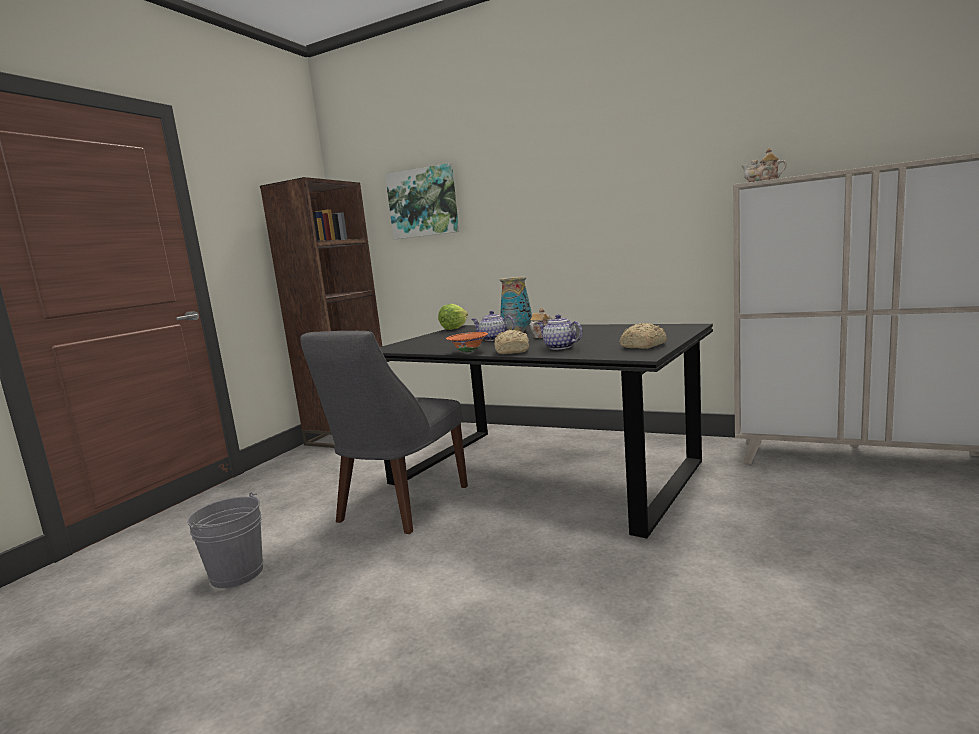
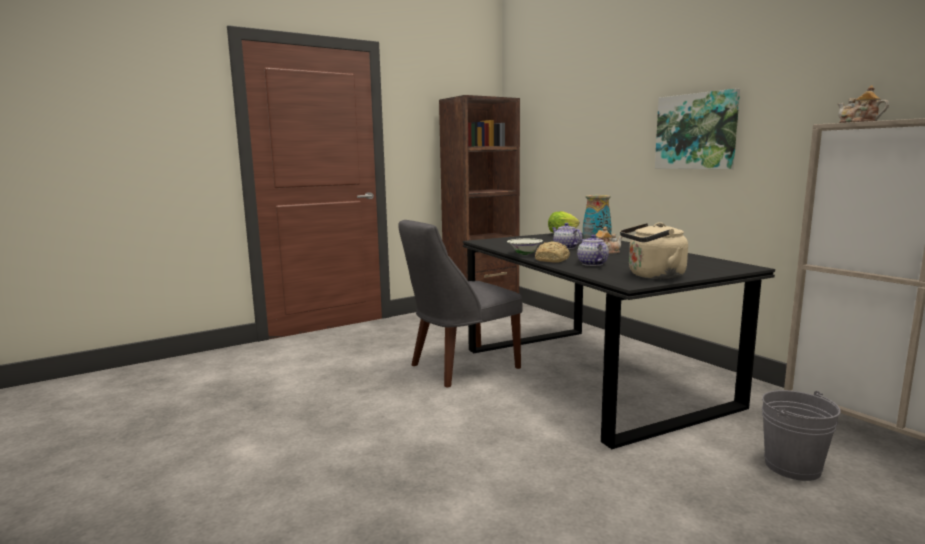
camera: 30 degrees right, 0 degrees up
grey bucket [187,492,263,588] -> grey bucket moved to [762,390,841,481]
picture [385,163,459,239] -> picture moved to [655,88,740,169]
orange bowl [446,332,488,352] -> white bowl [507,238,543,255]
bread [620,323,667,349] -> beige kettle [620,222,688,279]

